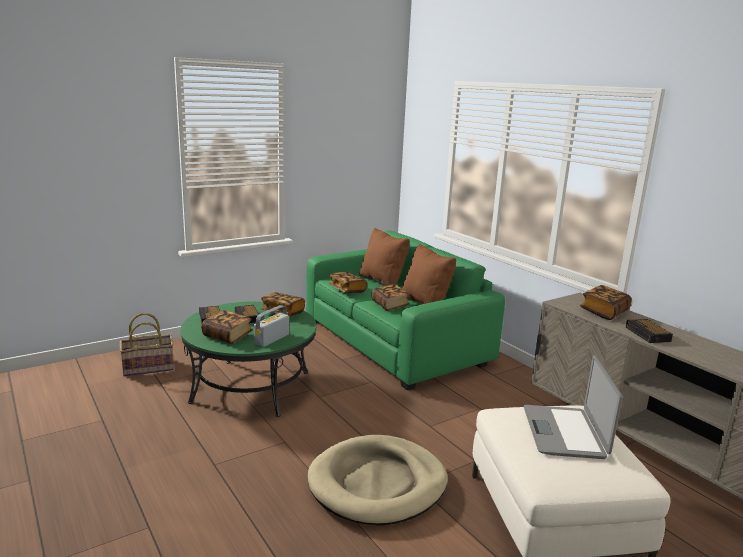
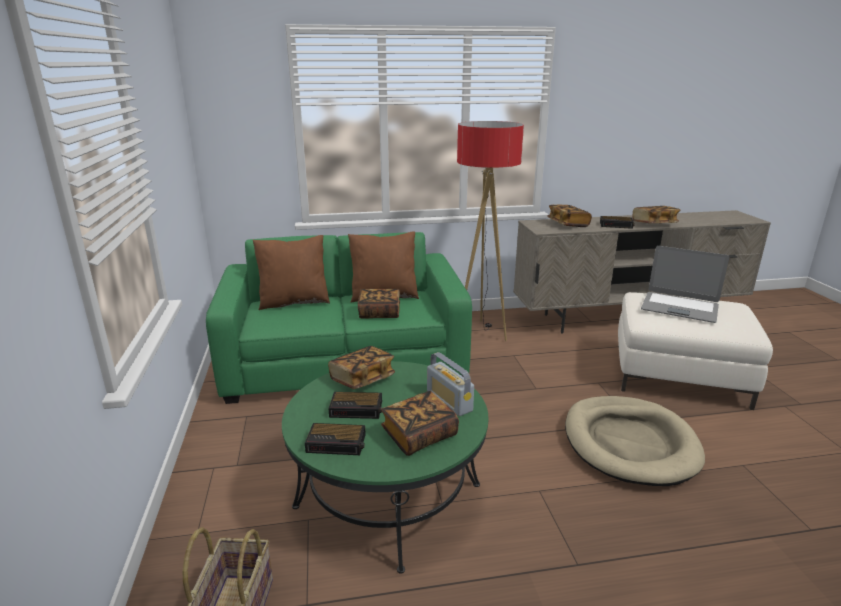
camera: 65 degrees left, 5 degrees up
book [328,272,367,293] -> book moved to [632,206,680,223]
none -> floor lamp [457,121,524,341]

